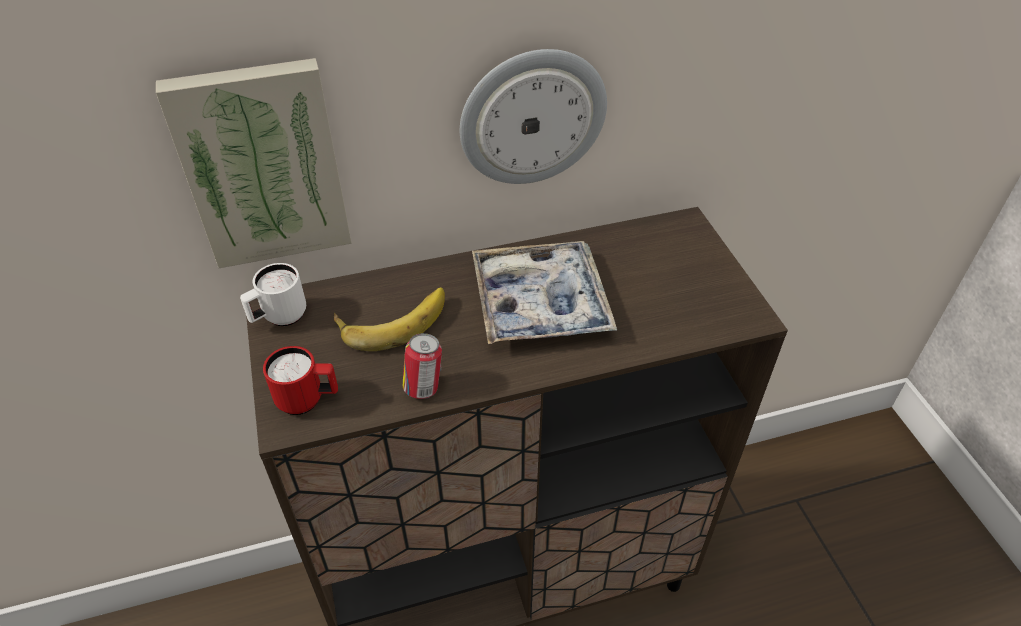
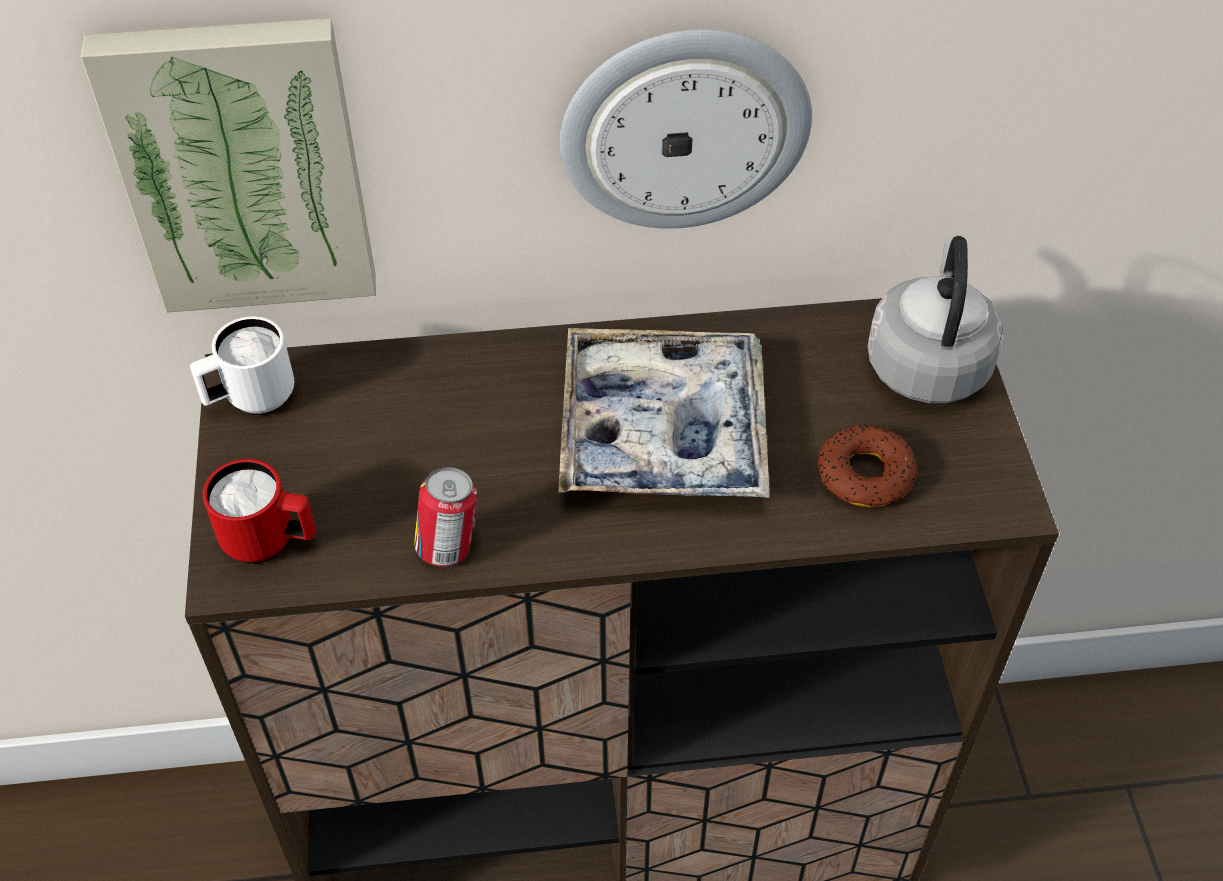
camera: 10 degrees right, 5 degrees up
banana [334,287,445,351] -> none
none -> donut [818,424,918,507]
none -> grey kettle [867,236,1003,403]

